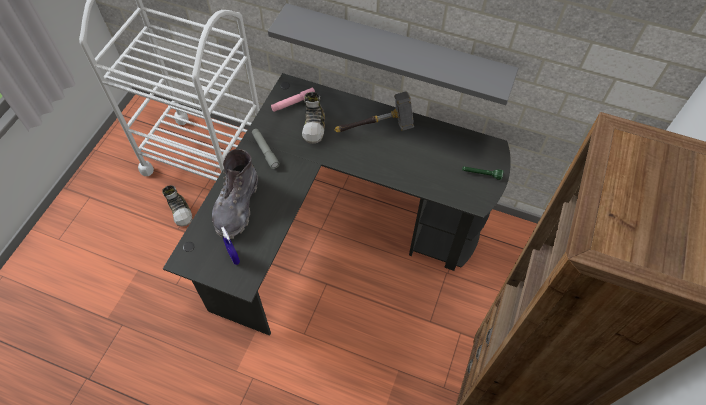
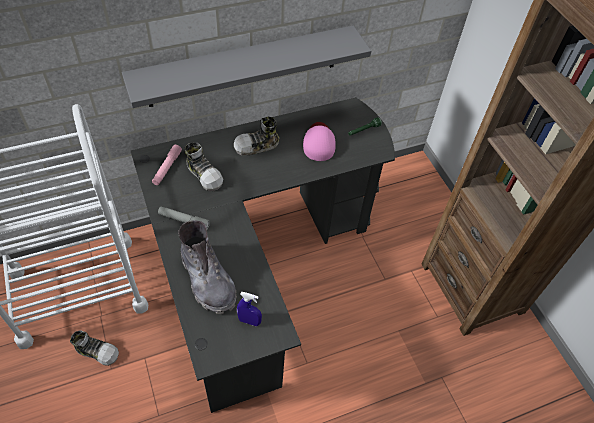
camera: 45 degrees left, 5 degrees down
hammer [335,92,414,133] -> shoe [234,117,279,156]
none -> pink cap [303,122,336,161]

